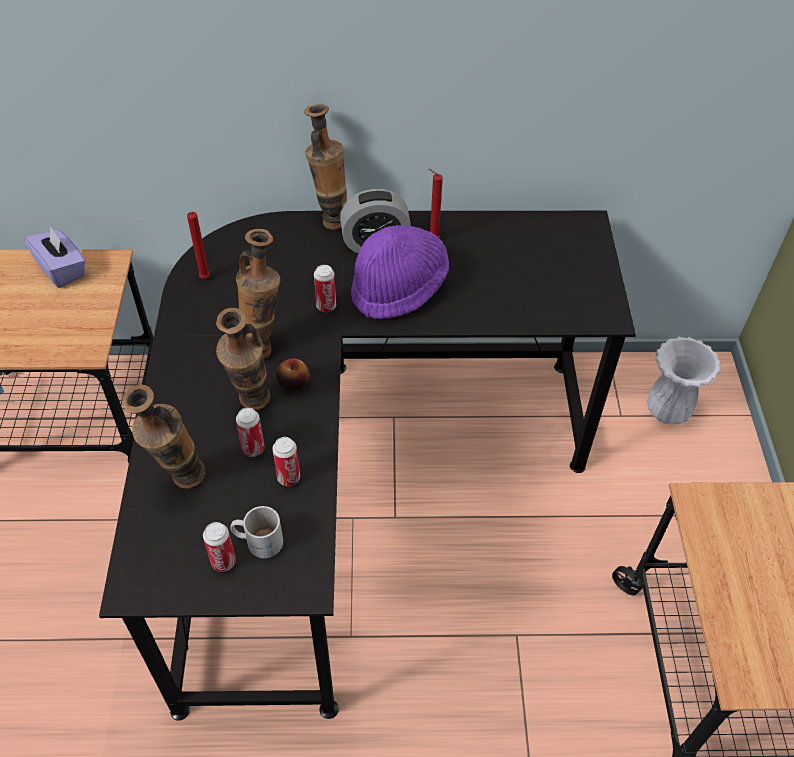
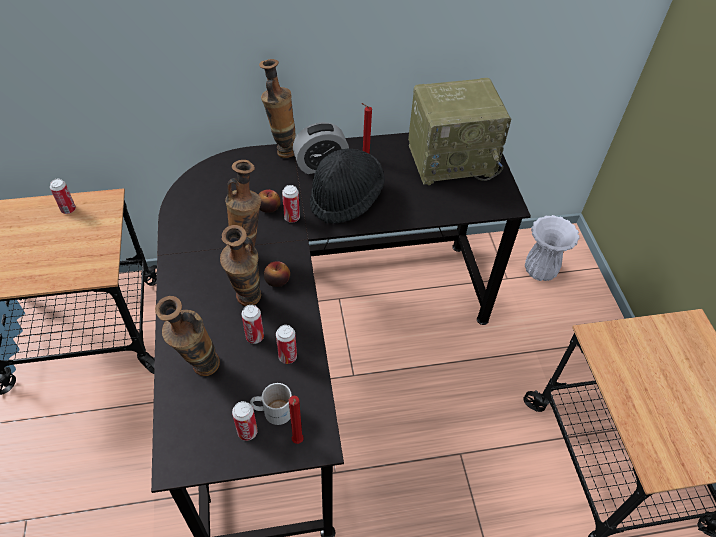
camera: 10 degrees left, 0 degrees up
purple tissue box [24,226,86,288] -> can [50,179,76,214]
red candle [187,212,210,278] -> red candle moved to [289,396,304,444]
purple hat [351,225,449,319] -> black hat [310,149,385,224]
none -> apple [258,189,280,213]
none -> radio [408,78,511,185]

